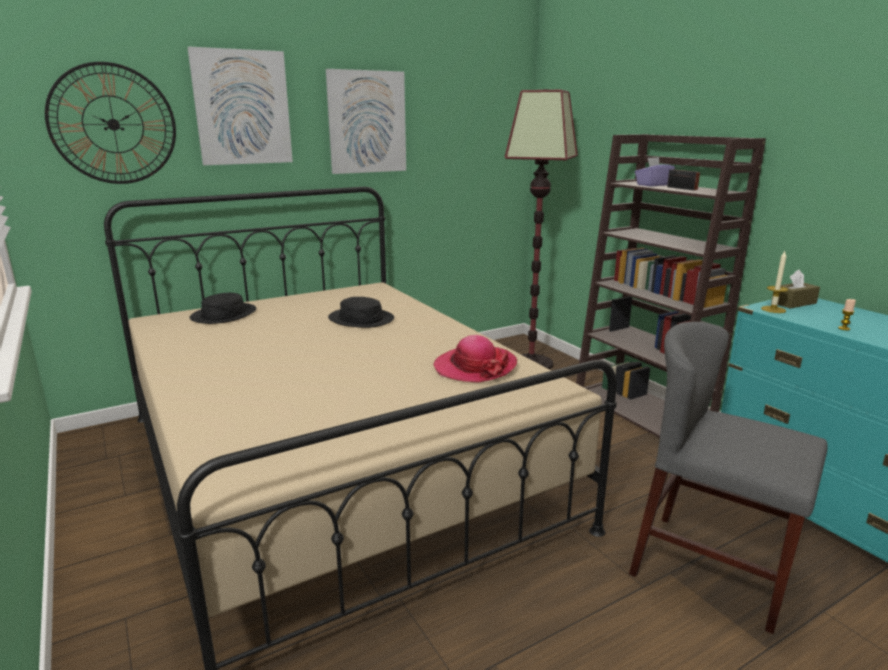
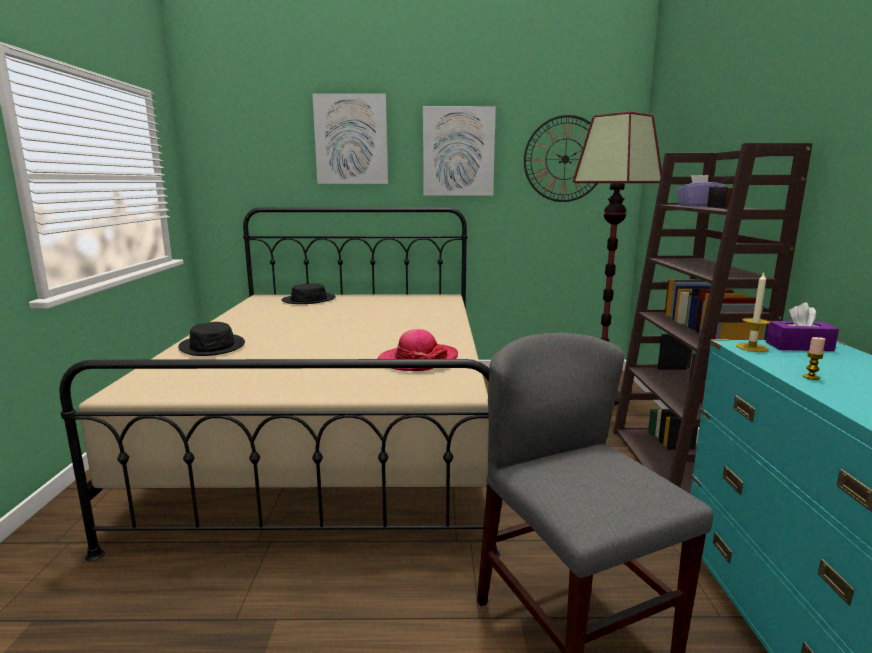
camera: 30 degrees right, 5 degrees down
wall clock [45,62,176,184] -> wall clock moved to [524,115,598,202]
black hat [328,297,394,328] -> black hat moved to [178,322,245,356]
brown tissue box [771,269,820,308] -> purple tissue box [766,303,839,351]

